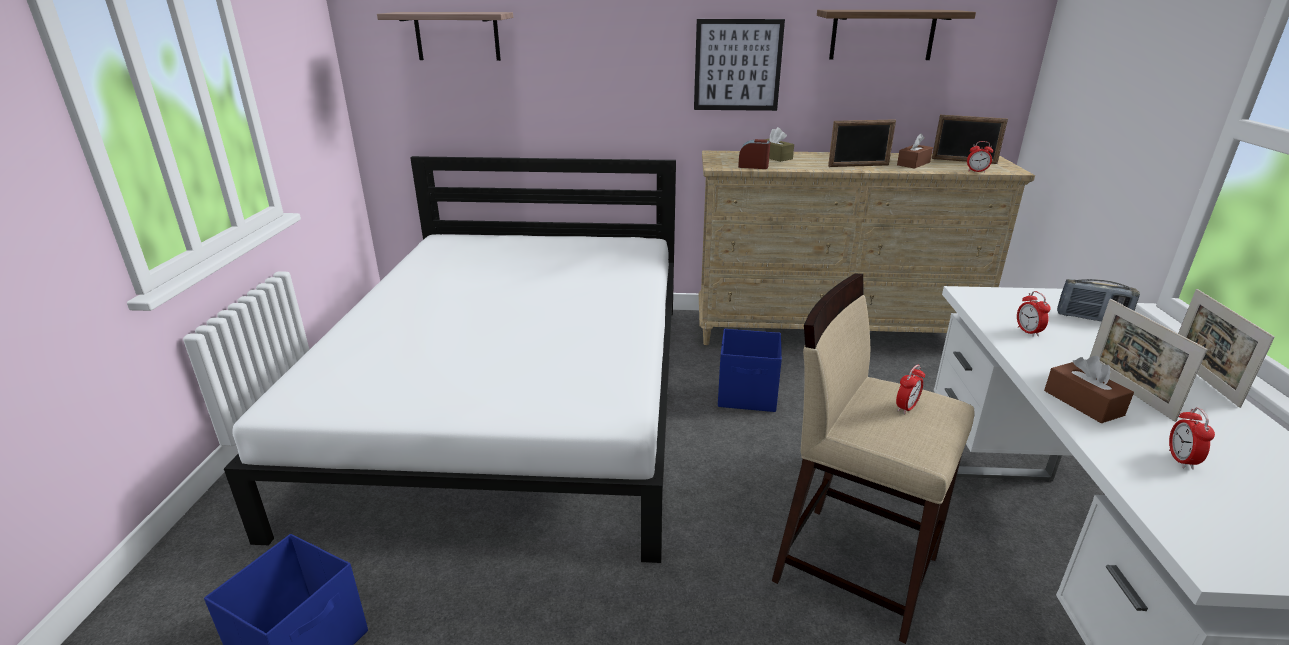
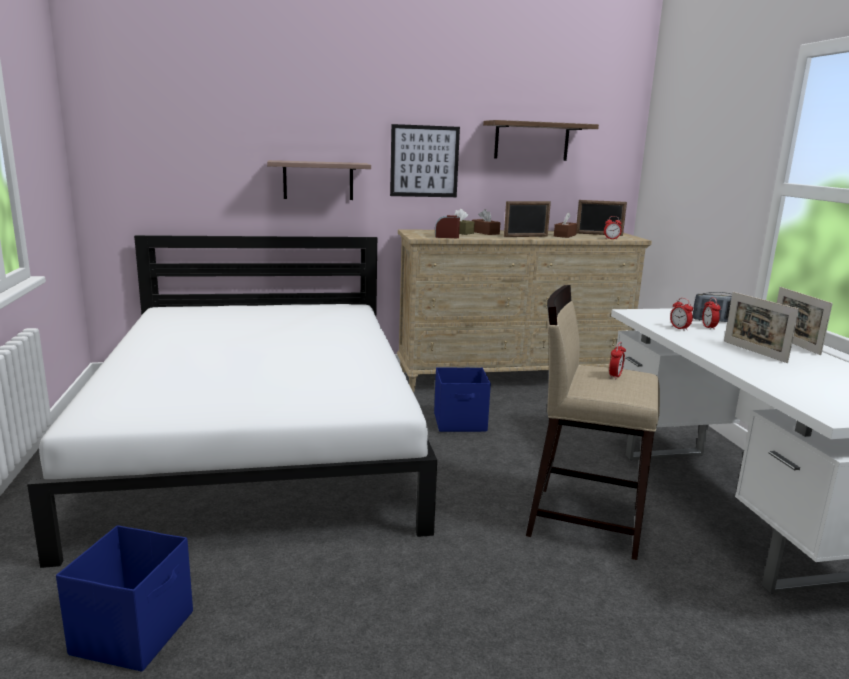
camera: 15 degrees left, 10 degrees down
shelf [377,12,513,61] -> shelf moved to [267,160,371,200]
brown tissue box [1044,356,1134,423] -> brown tissue box moved to [472,209,501,235]
alarm clock [1169,407,1215,470] -> alarm clock moved to [702,297,720,330]

